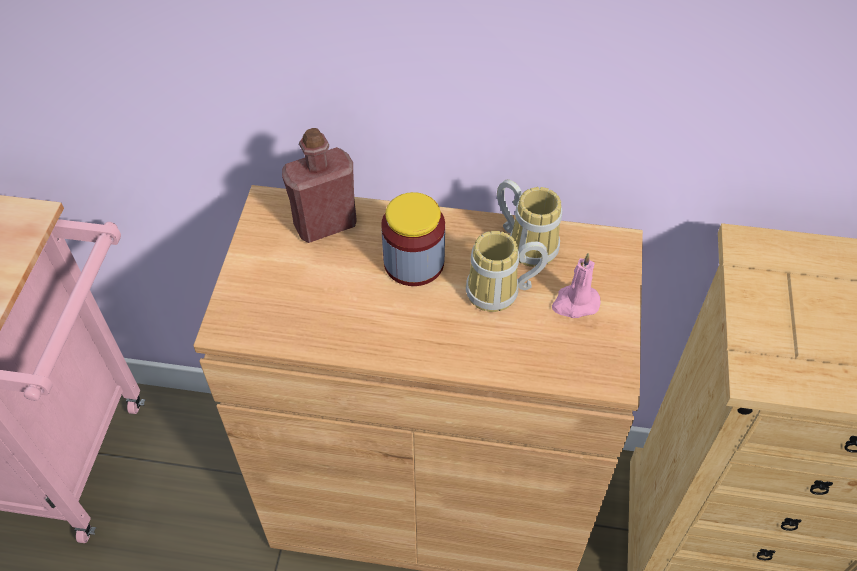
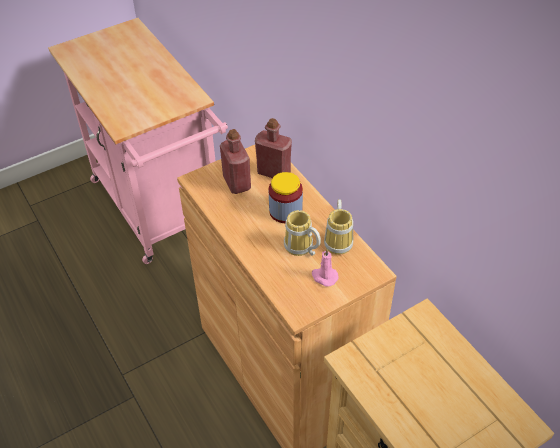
camera: 50 degrees right, 5 degrees down
none -> red bottle [220,129,251,194]

